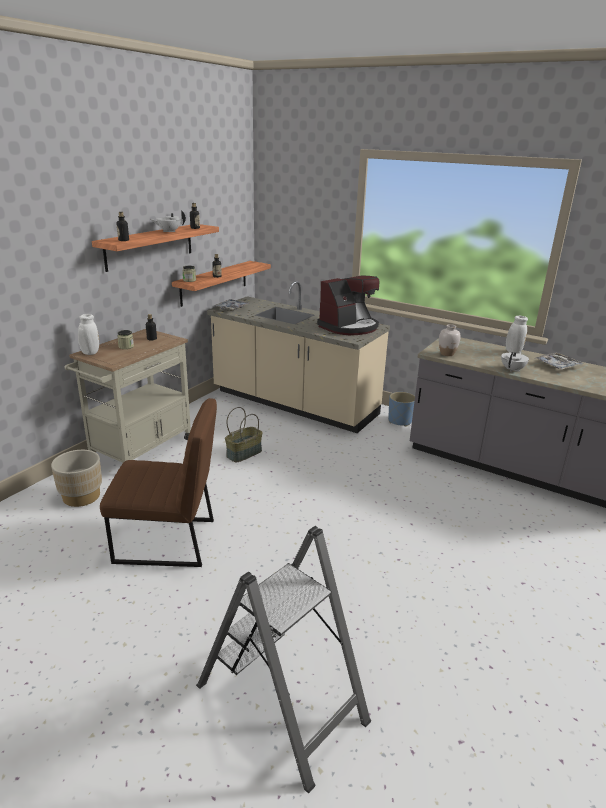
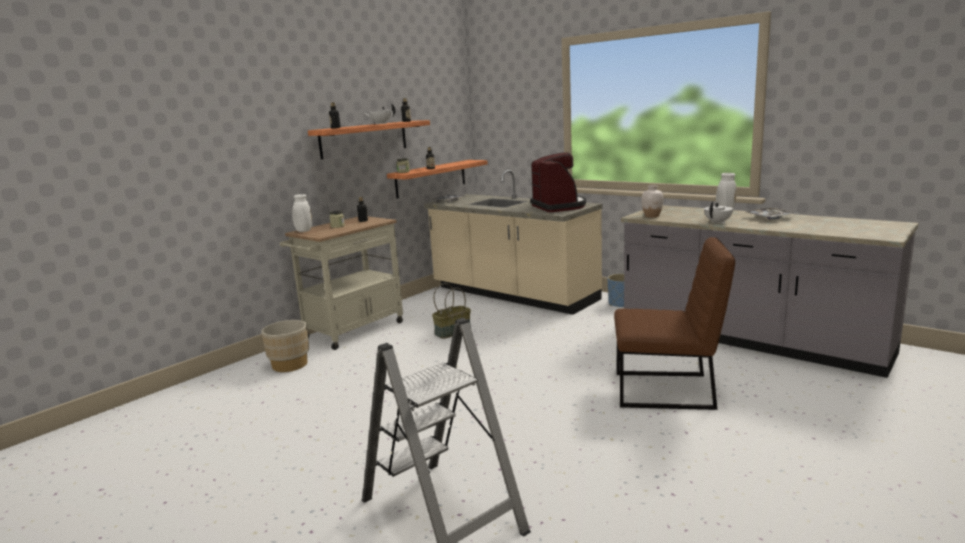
camera: 10 degrees right, 10 degrees down
brown chair [100,398,217,567] -> brown chair moved to [614,237,735,410]
coffee machine [317,275,380,335] -> coffee machine turned 75 degrees counterclockwise [530,152,586,212]

